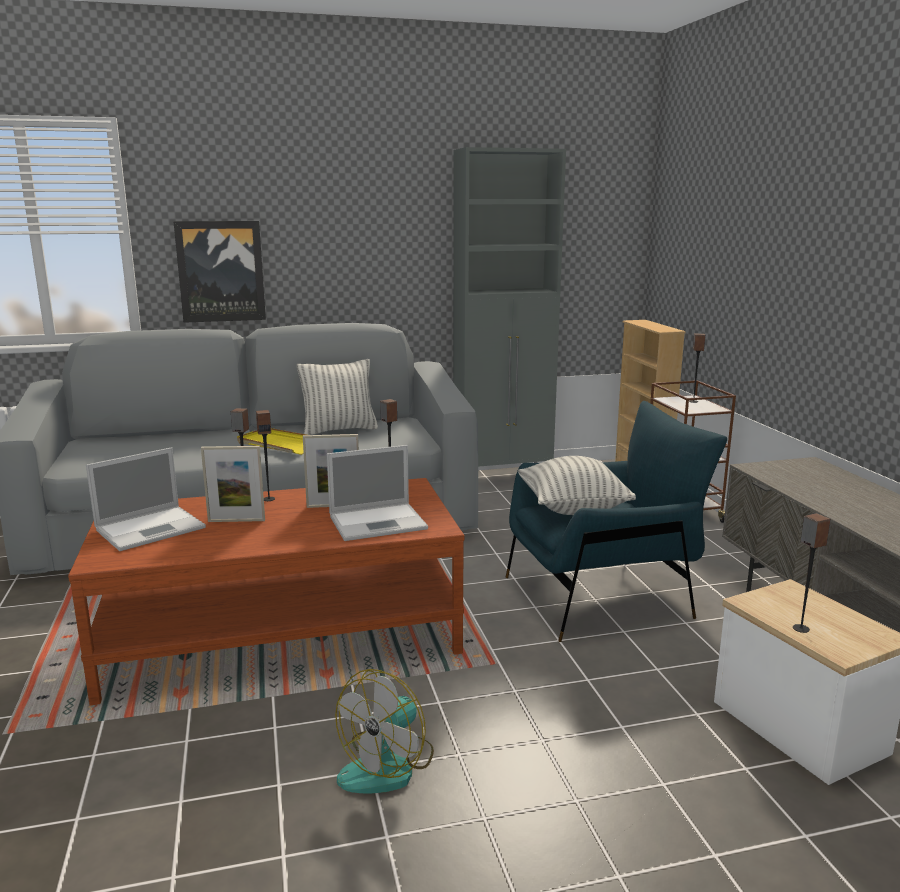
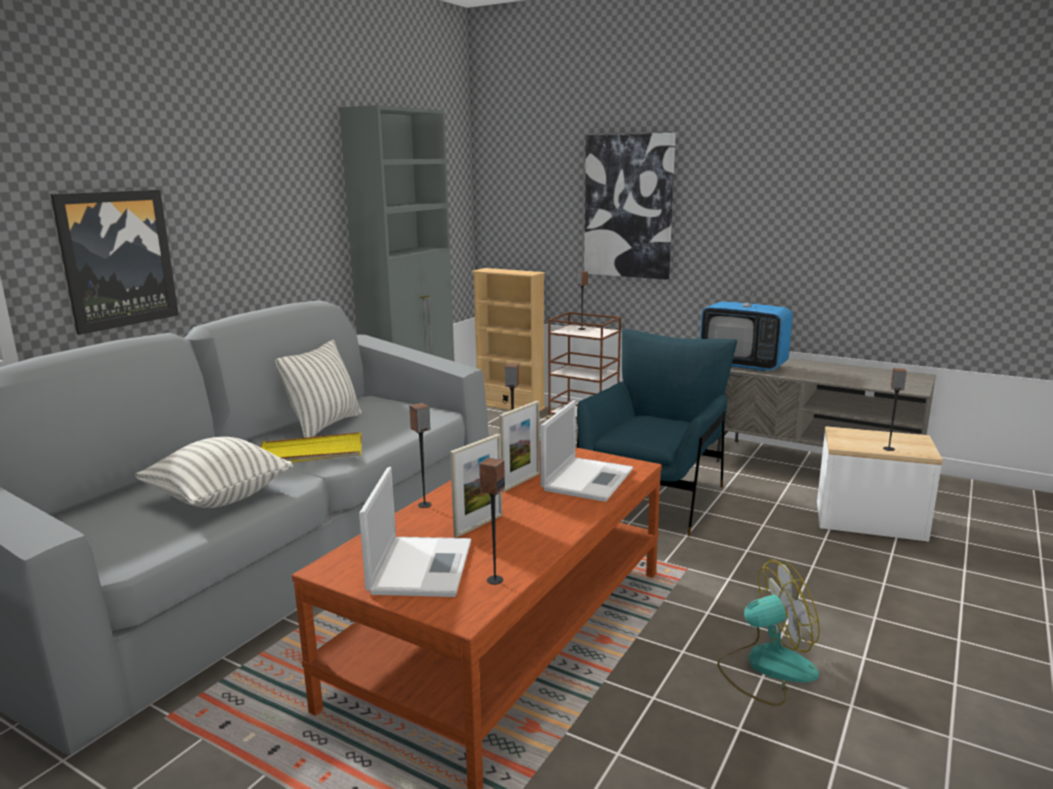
camera: 45 degrees left, 0 degrees up
speaker [256,410,275,501] -> speaker moved to [479,458,505,585]
fan [335,669,434,793] -> fan turned 90 degrees counterclockwise [717,559,820,706]
pillow [518,456,636,515] -> pillow moved to [135,437,293,508]
none -> picture [584,133,676,280]
none -> television [700,265,793,371]

